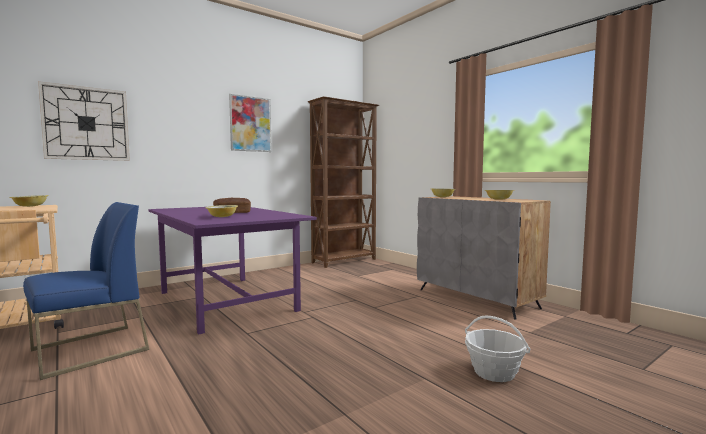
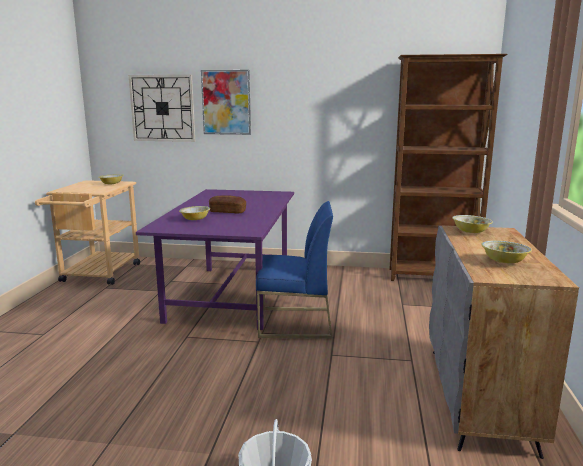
camera: 45 degrees right, 10 degrees up
blue chair [23,202,149,380] -> blue chair moved to [256,201,333,339]
picture [229,94,272,152] -> picture moved to [201,70,251,135]

